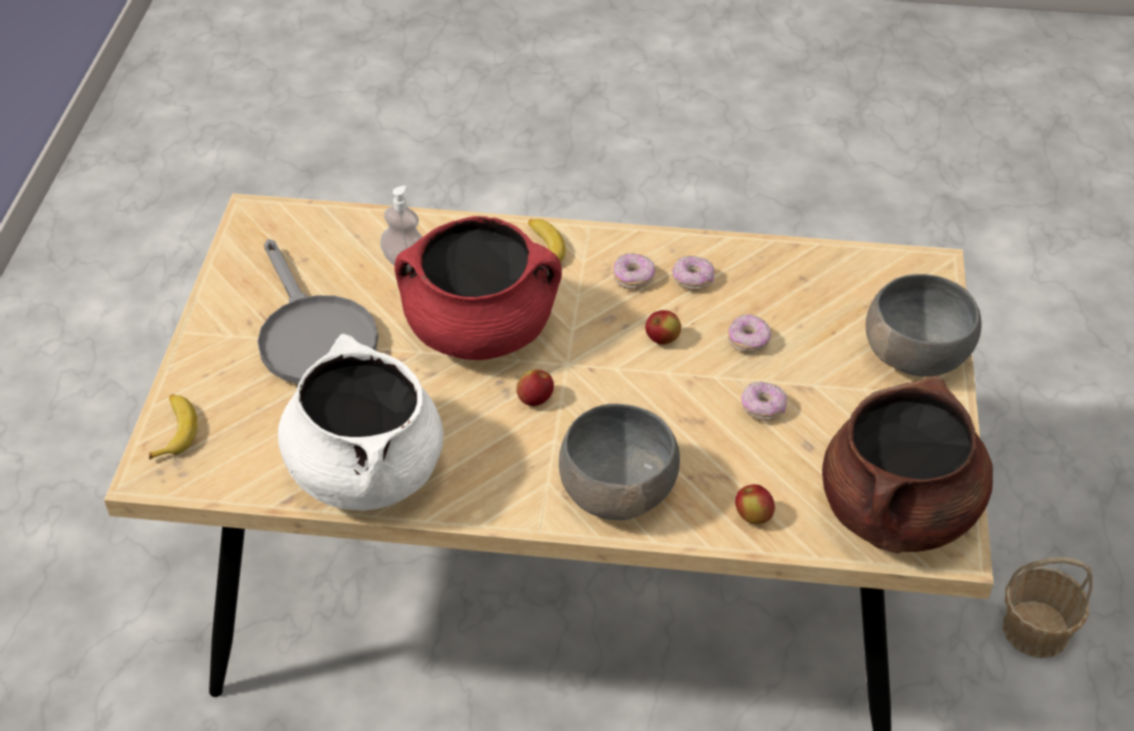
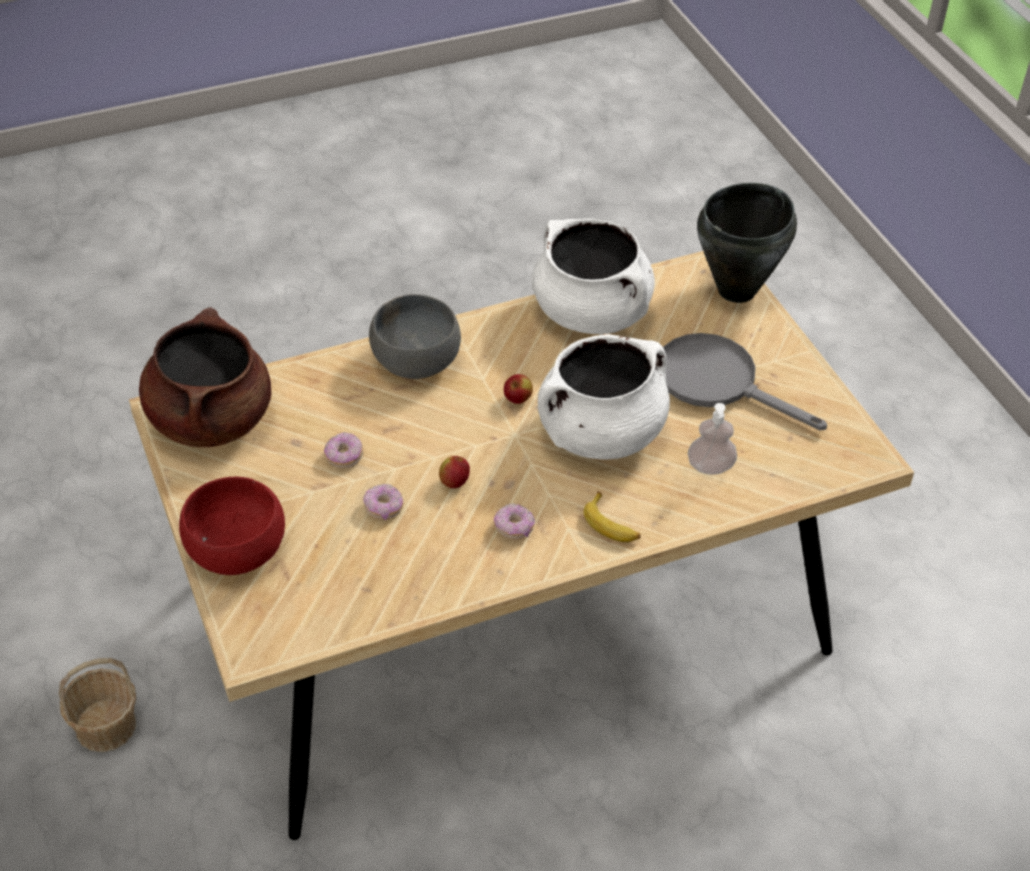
camera: 150 degrees right, 0 degrees up
banana [149,394,198,460] -> black cooking pot [697,183,797,303]
red cooking pot [394,216,562,360] -> white cooking pot [538,334,670,460]
donut [672,256,714,290] -> none
apple [735,484,775,524] -> none
grey bowl [866,274,982,377] -> red bowl [179,477,285,575]

